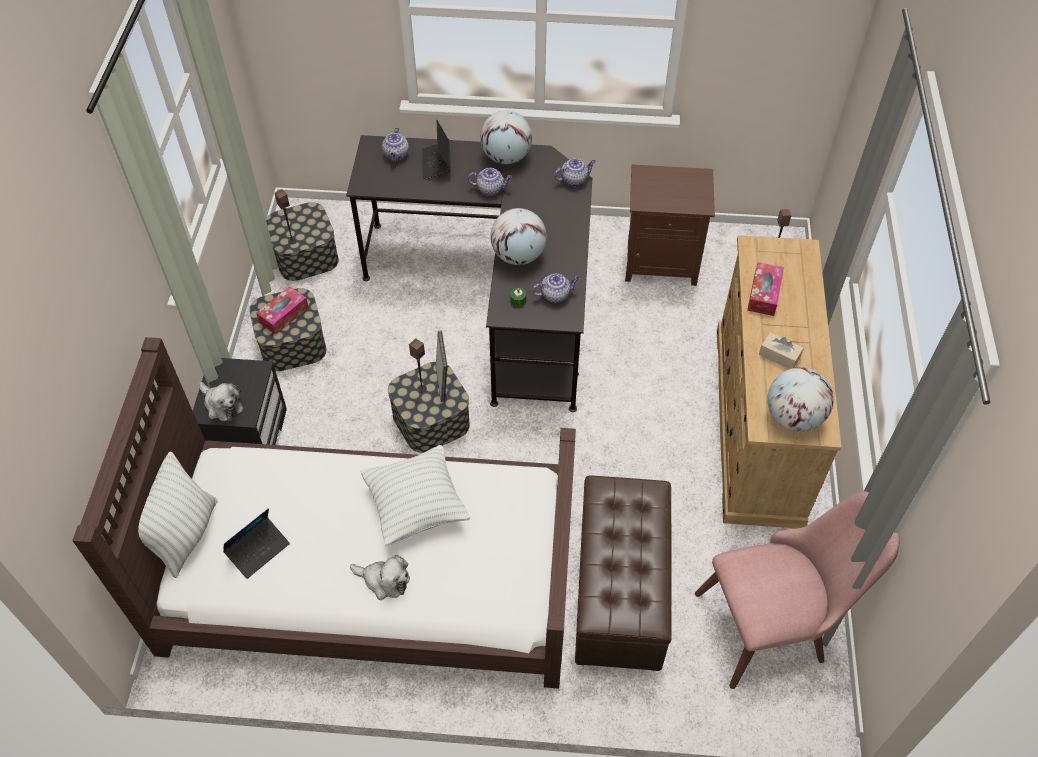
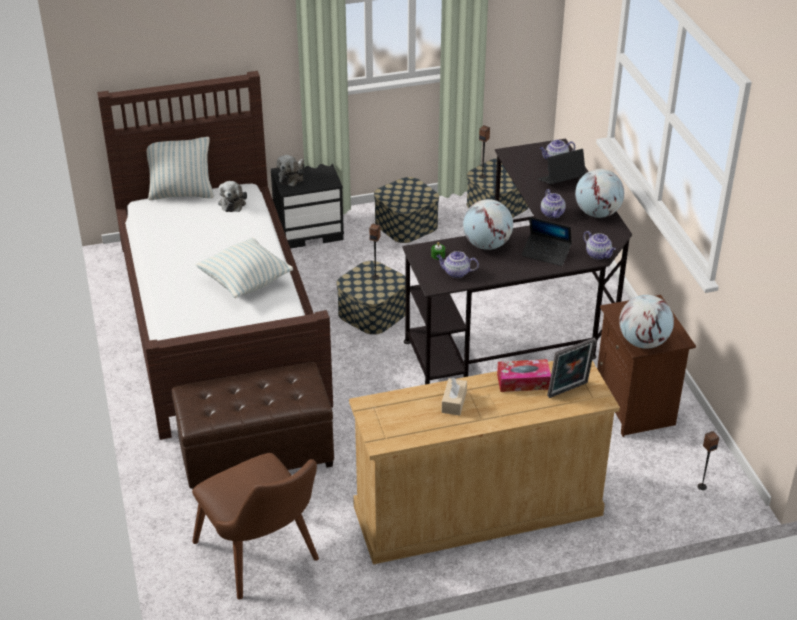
camera: 70 degrees right, 15 degrees down
laptop [223,508,290,579] -> laptop moved to [521,217,572,266]
tissue box [256,286,309,335] -> none
plush toy [350,555,410,600] -> plush toy moved to [218,181,247,212]
picture frame [436,330,448,402] -> picture frame moved to [547,338,597,398]
teapot [532,273,579,303] -> teapot turned 135 degrees clockwise [436,251,479,278]
pink chair [695,491,900,689] -> brown chair [192,453,319,600]
globe [767,367,834,432] -> globe moved to [619,295,674,349]

